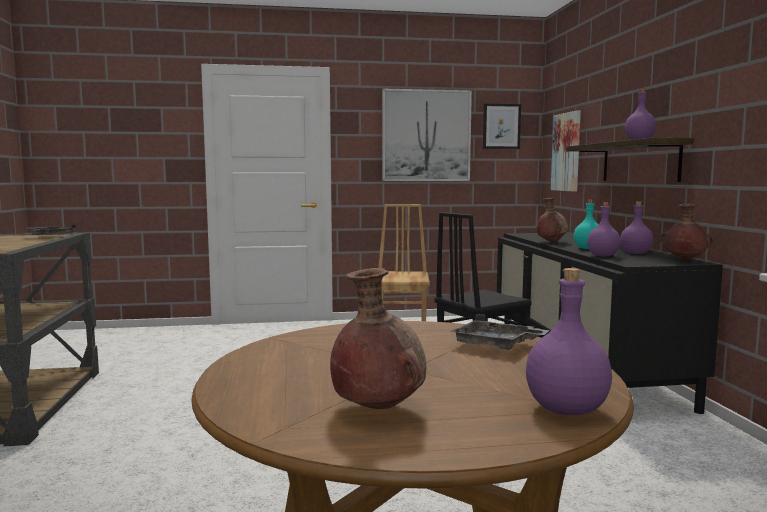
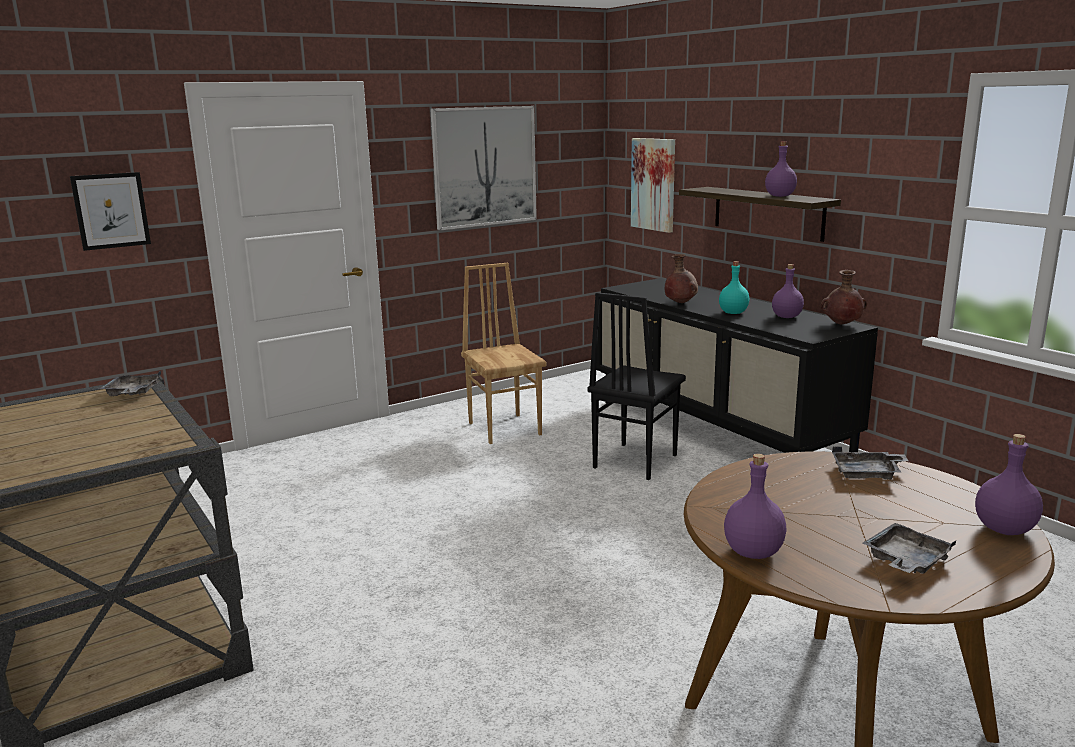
camera: 25 degrees left, 10 degrees up
brown vase [330,268,426,409] -> grey tray [863,523,957,574]
picture [483,104,521,149] -> picture moved to [70,172,151,251]
purple bottle [587,202,620,257] -> purple bottle moved to [724,454,787,559]

